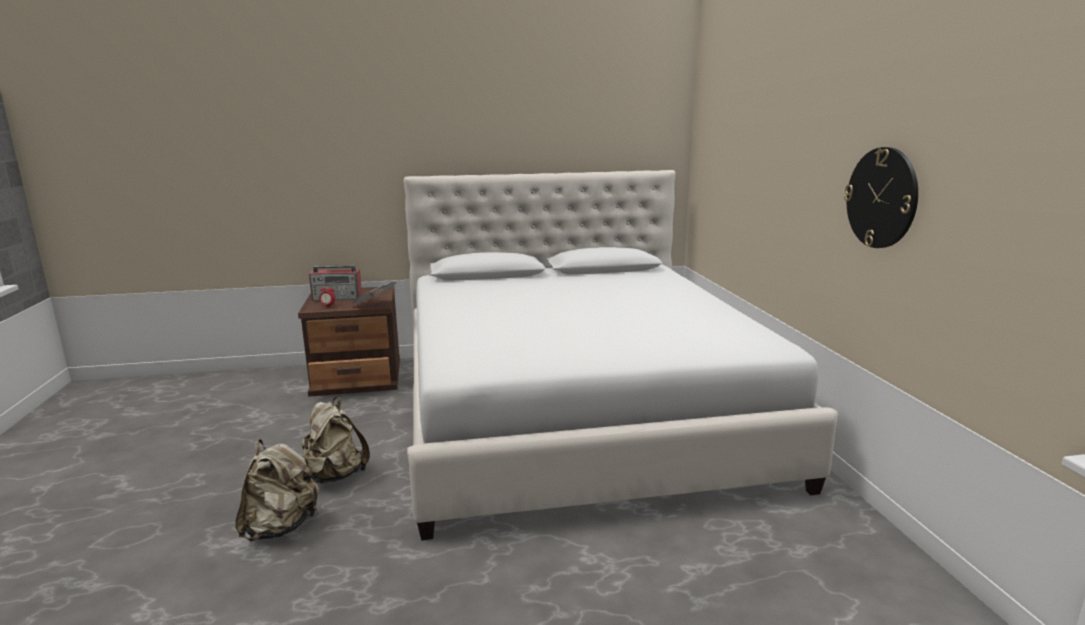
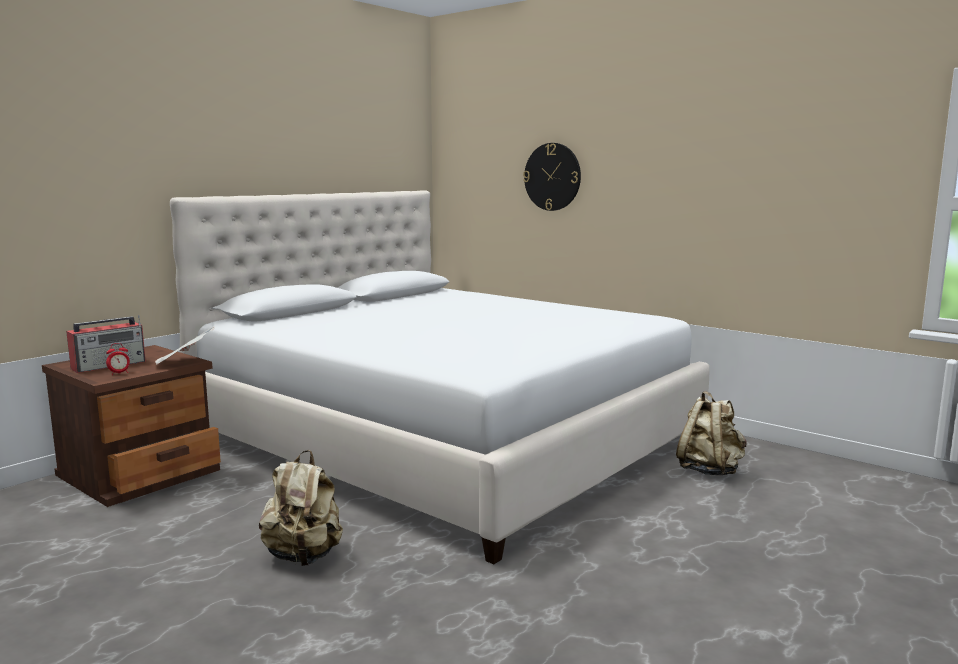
camera: 40 degrees left, 5 degrees down
beige backpack [235,439,319,541] -> beige backpack moved to [676,391,747,476]
wall clock [844,147,918,248] -> wall clock moved to [523,143,581,211]

